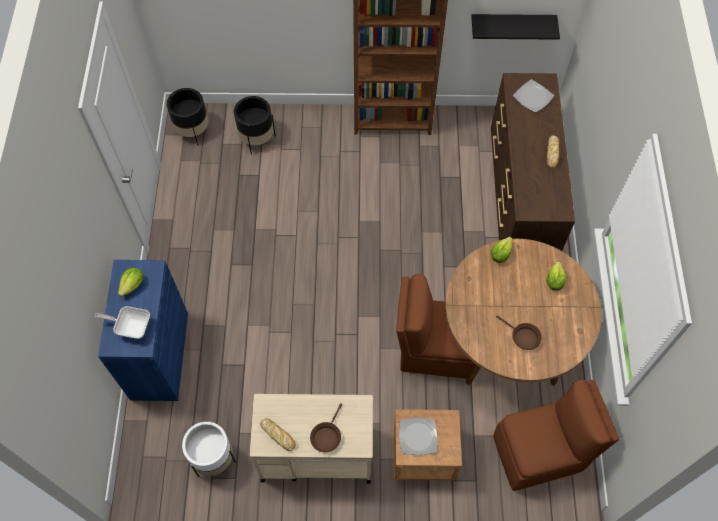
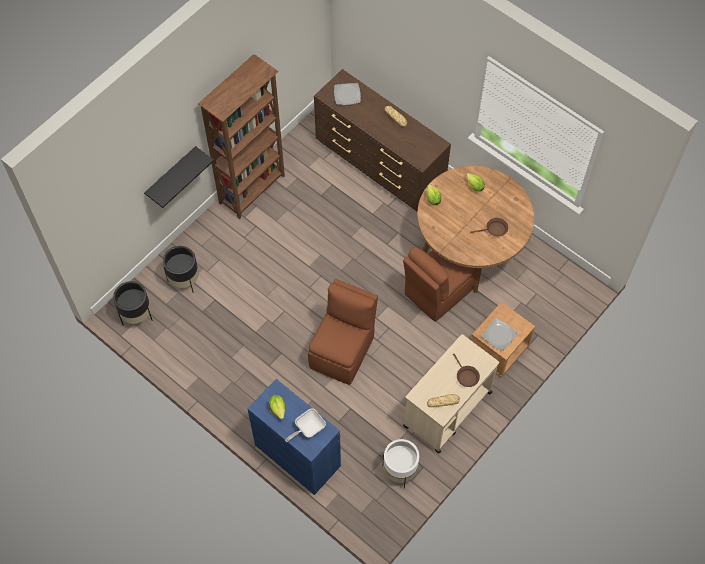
camera: 50 degrees left, 0 degrees up
black shelf [471,14,560,40] -> black shelf moved to [144,146,214,208]
brown chair [493,380,619,491] -> brown chair moved to [308,279,378,385]

